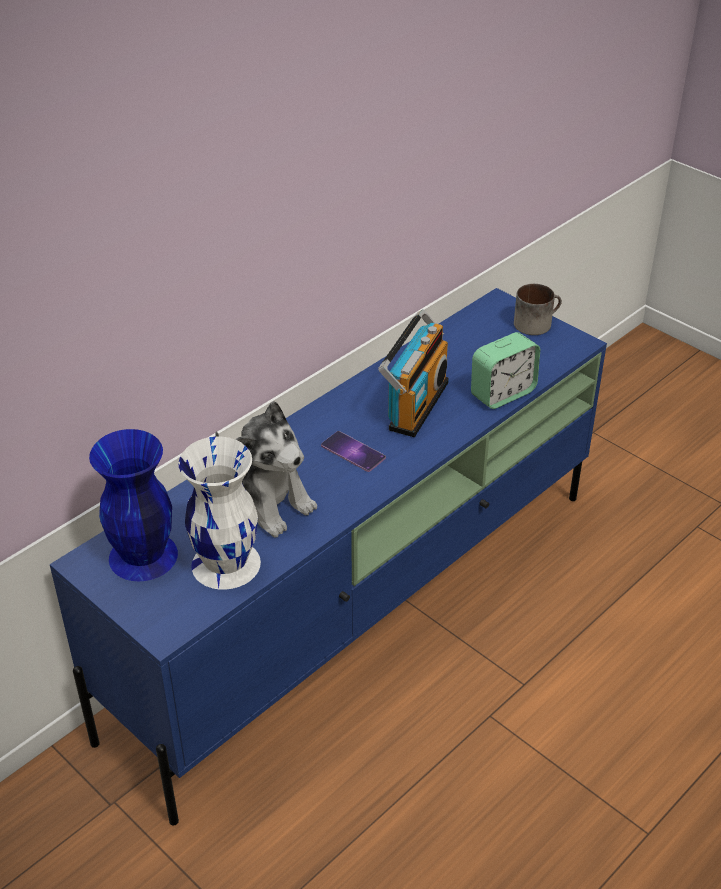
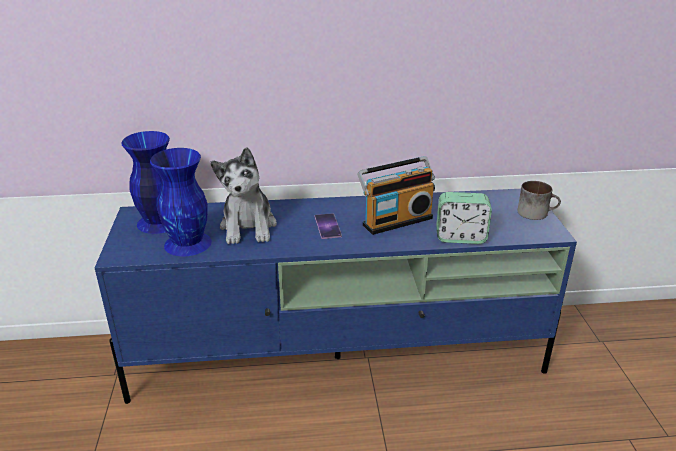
camera: 40 degrees right, 10 degrees down
white vase [179,437,261,590] -> blue vase [150,148,212,256]

